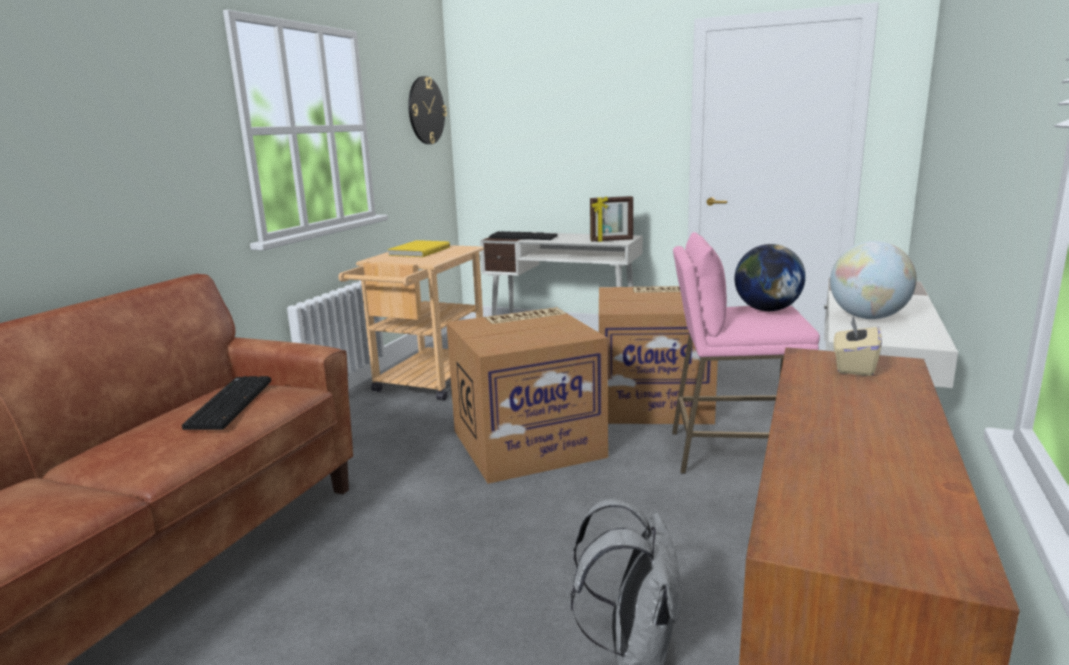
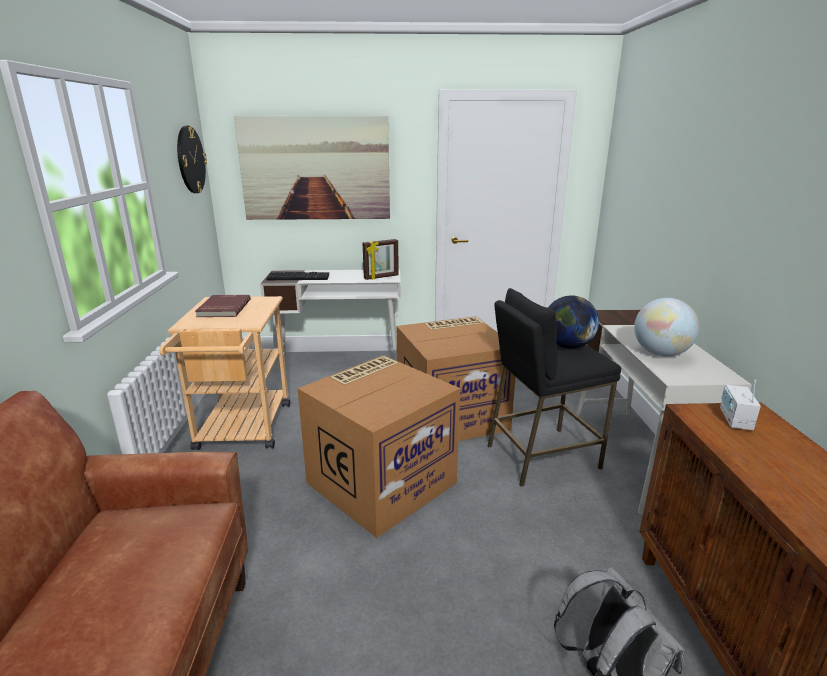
camera: 25 degrees left, 5 degrees up
keyboard [182,376,271,430] -> none
yellow book [388,240,450,257] -> red book [195,295,251,317]
pink stool [672,232,820,474] -> black stool [488,288,621,486]
beige tissue box [834,315,882,376] -> radio [720,380,761,430]
none -> picture [234,116,390,220]

